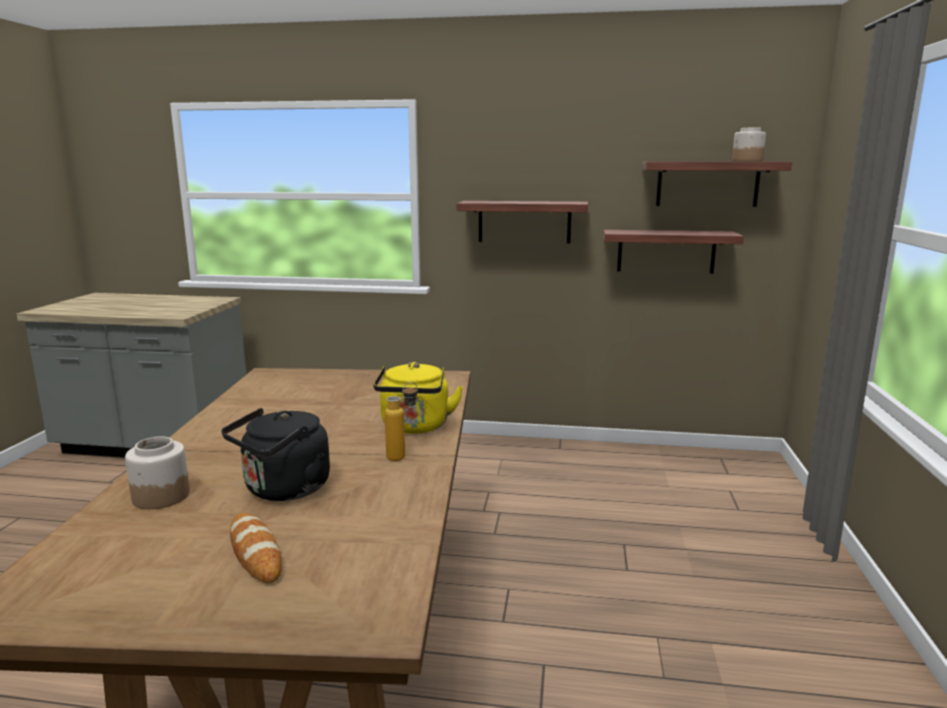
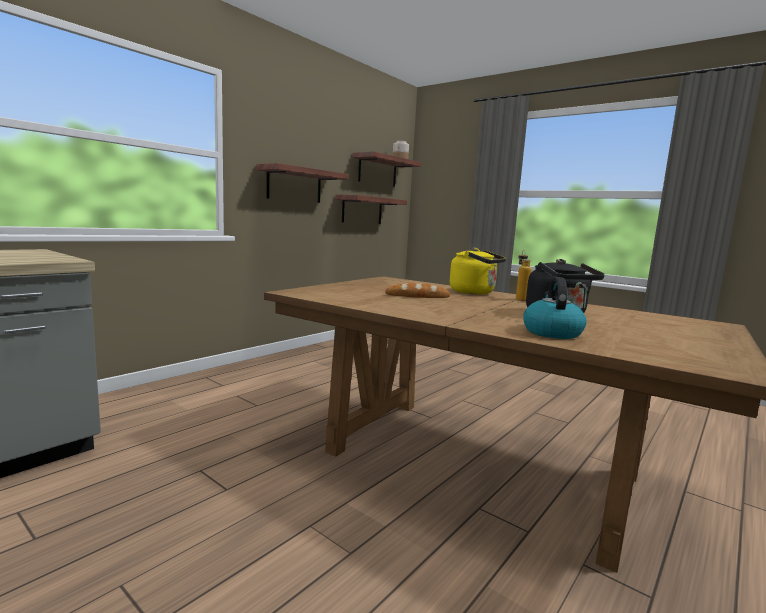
camera: 60 degrees left, 5 degrees down
jar [125,437,190,509] -> kettle [523,277,587,339]
bread [230,513,282,583] -> bread moved to [385,283,450,298]

